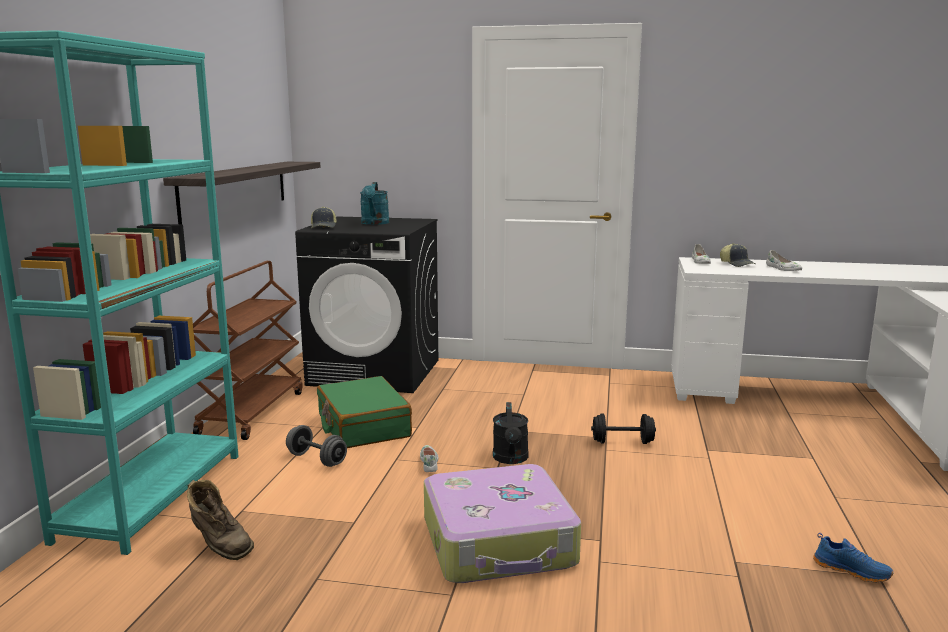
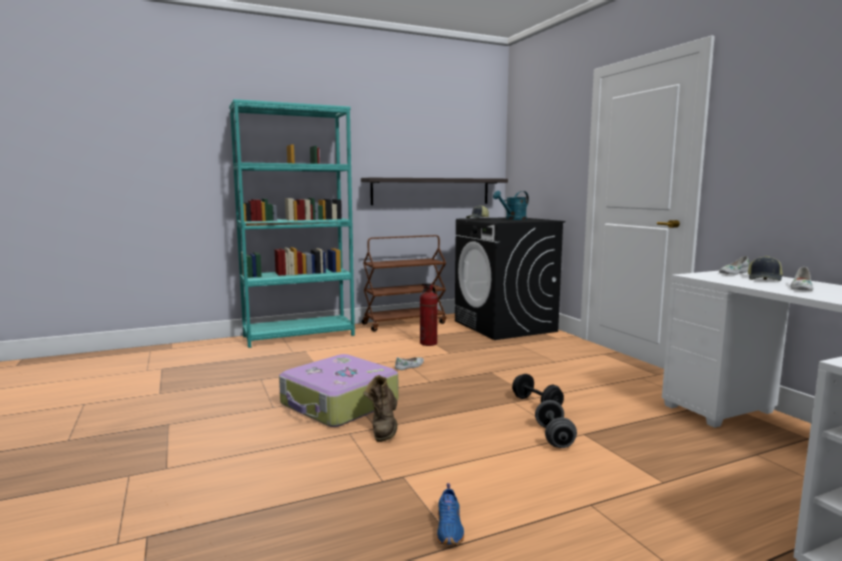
camera: 55 degrees right, 5 degrees down
brown boot [187,480,254,560] -> brown boot moved to [364,375,397,442]
grey dumbbell [286,425,347,467] -> grey dumbbell moved to [535,400,577,448]
green suitcase [317,376,412,448] -> fire extinguisher [420,284,438,346]
black watering can [493,402,528,464] -> none

